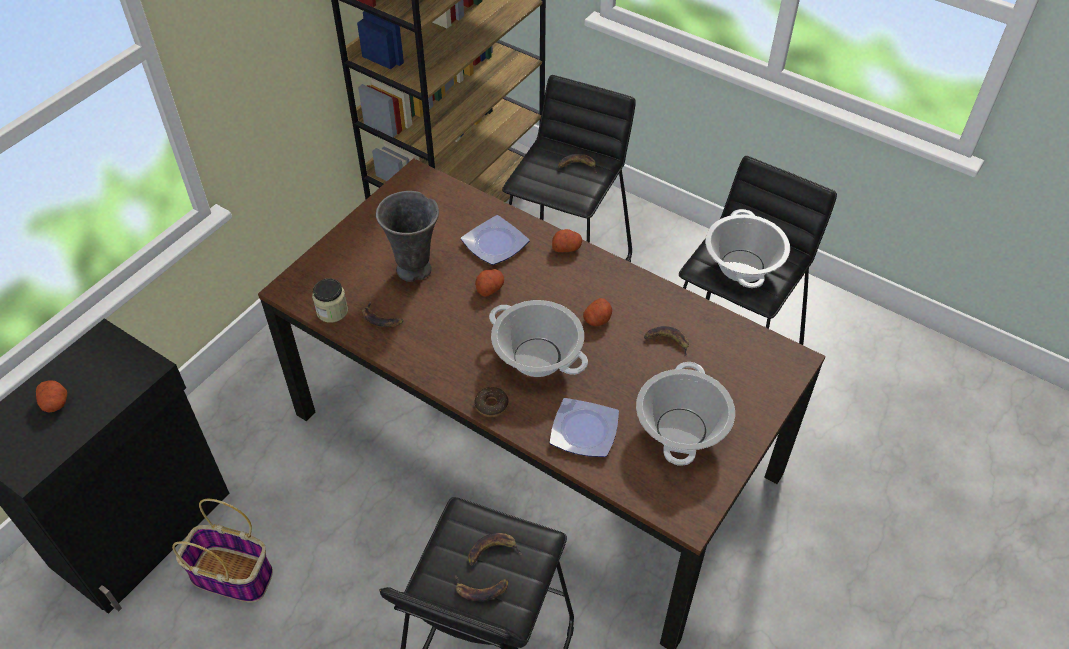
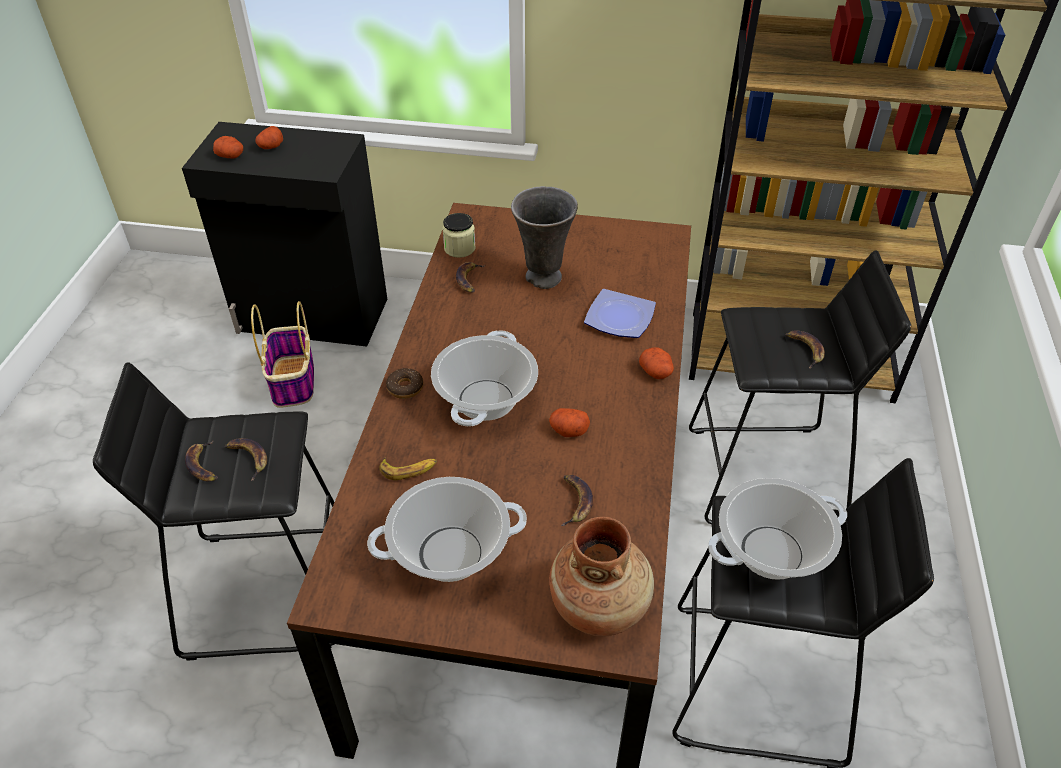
camera: 65 degrees right, 5 degrees down
potato [475,269,504,297] -> potato moved to [213,136,243,159]
plate [550,398,619,457] -> banana [379,457,437,480]
none -> brown vase [549,517,654,637]

